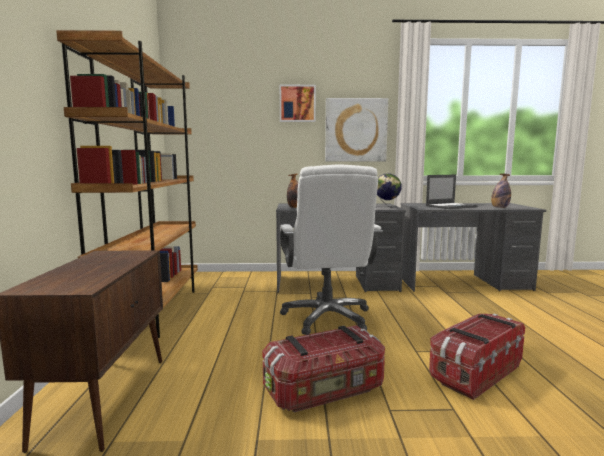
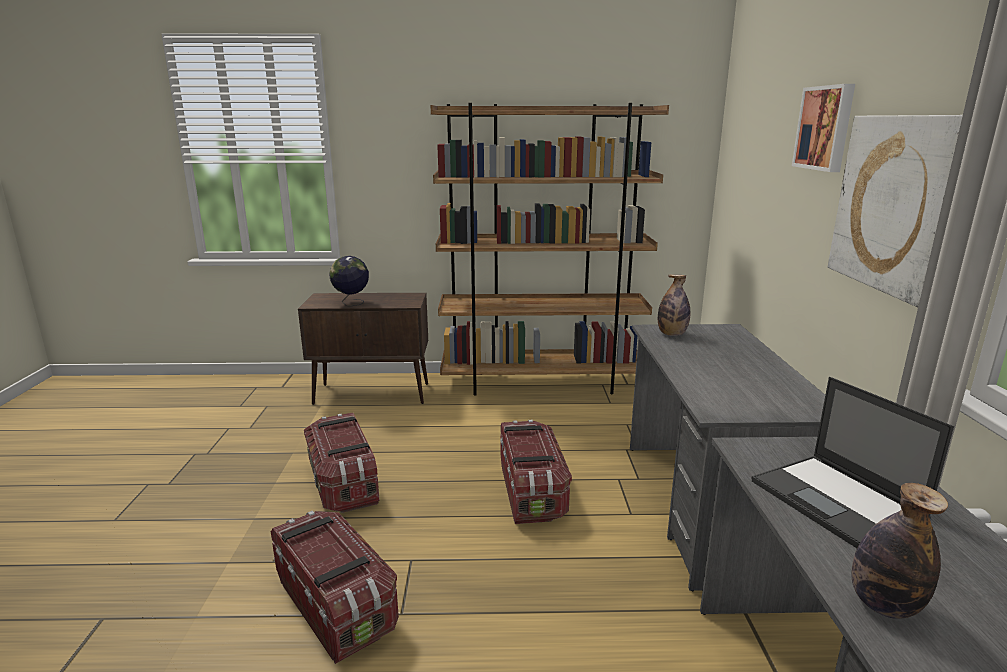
camera: 90 degrees right, 10 degrees up
white office chair [280,164,383,335] -> storage box [500,420,572,524]
globe [377,173,402,208] -> globe moved to [329,256,369,306]

